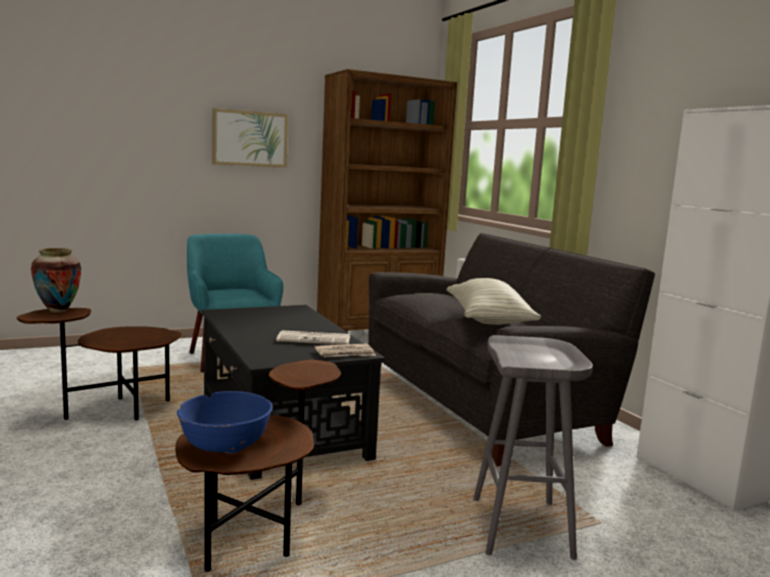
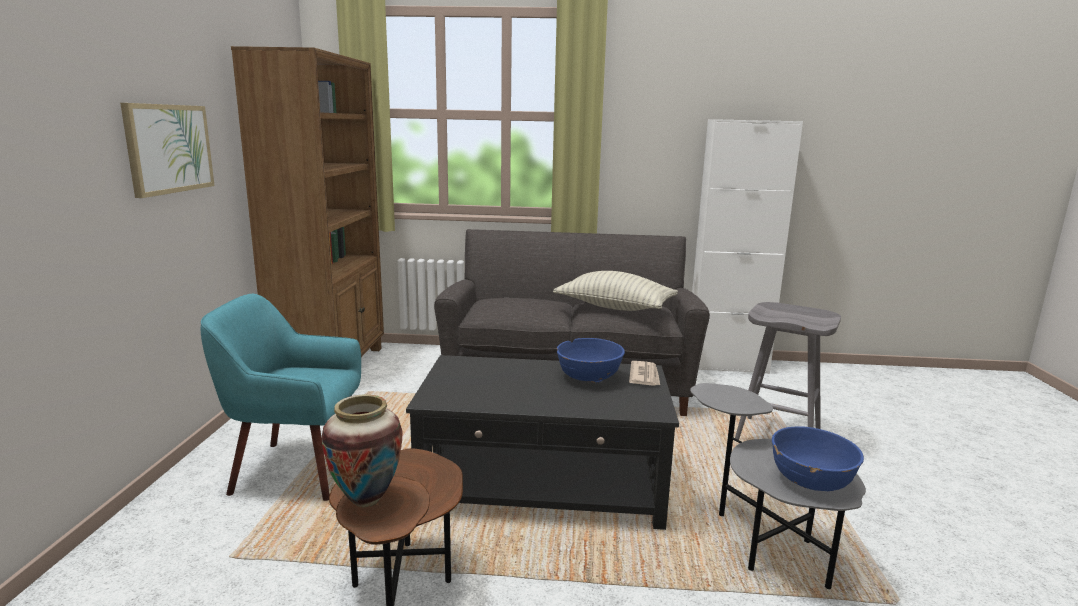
camera: 60 degrees left, 5 degrees up
brown side table [175,360,341,572] -> grey side table [690,383,866,589]
newspaper [276,330,350,345] -> blue bowl [556,338,625,383]

